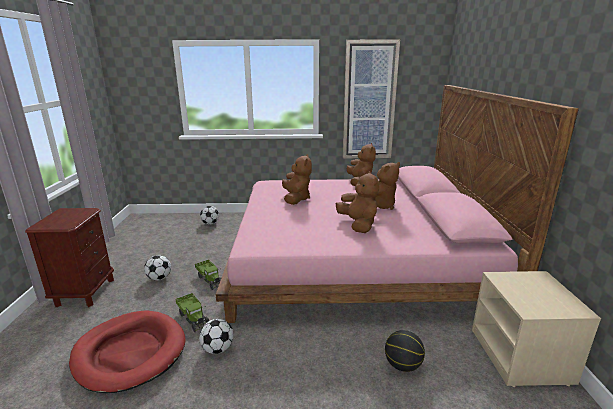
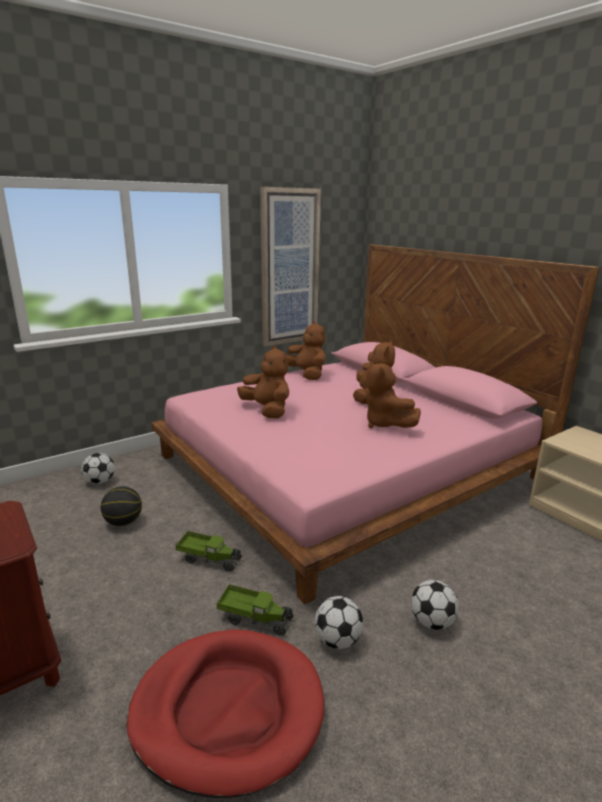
camera: 35 degrees left, 0 degrees up
football [144,255,171,280] -> football moved to [411,580,459,630]
brown plush toy [336,171,379,233] -> brown plush toy turned 150 degrees counterclockwise [366,361,421,428]
basketball [385,330,425,372] -> basketball moved to [101,486,142,526]

